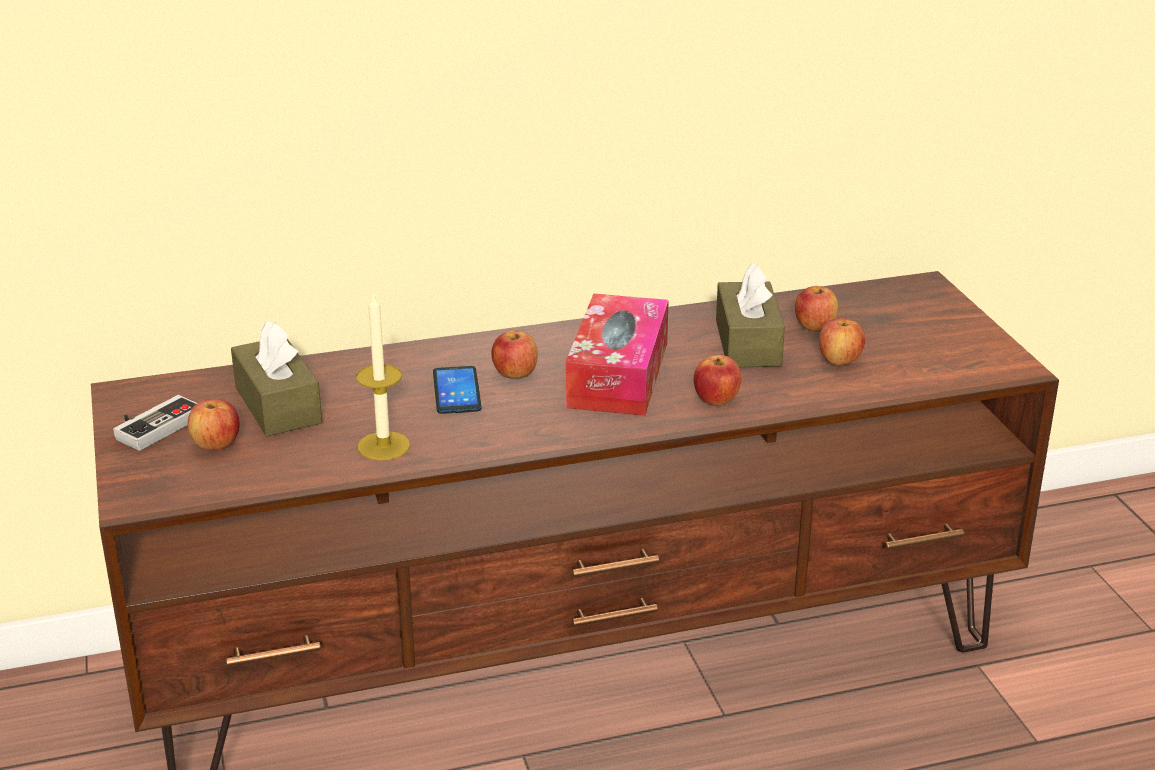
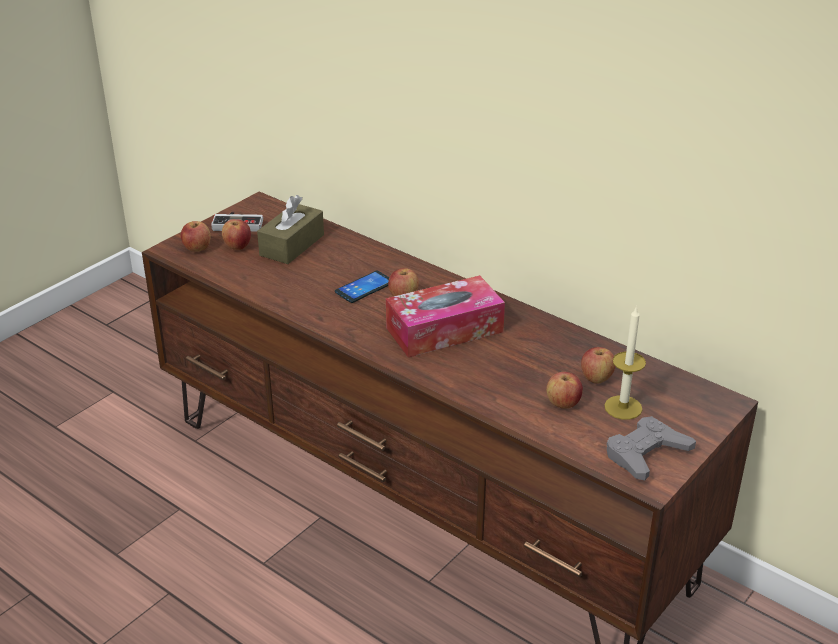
camera: 55 degrees right, 5 degrees up
candle [356,292,410,460] -> candle moved to [604,306,646,420]
apple [694,355,742,406] -> apple moved to [181,221,211,252]
brown tissue box [716,263,785,367] -> none
none -> grey game controller [606,416,696,481]

